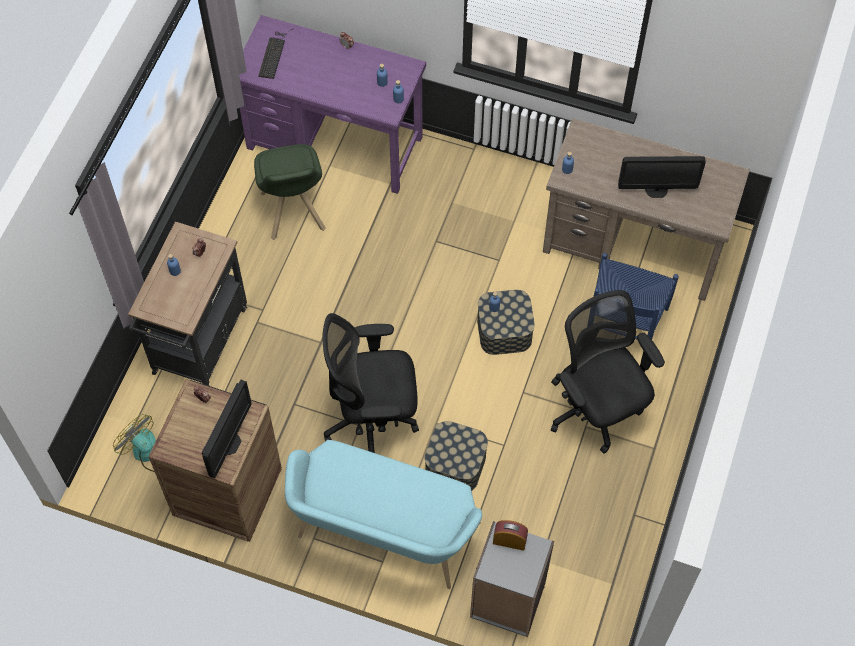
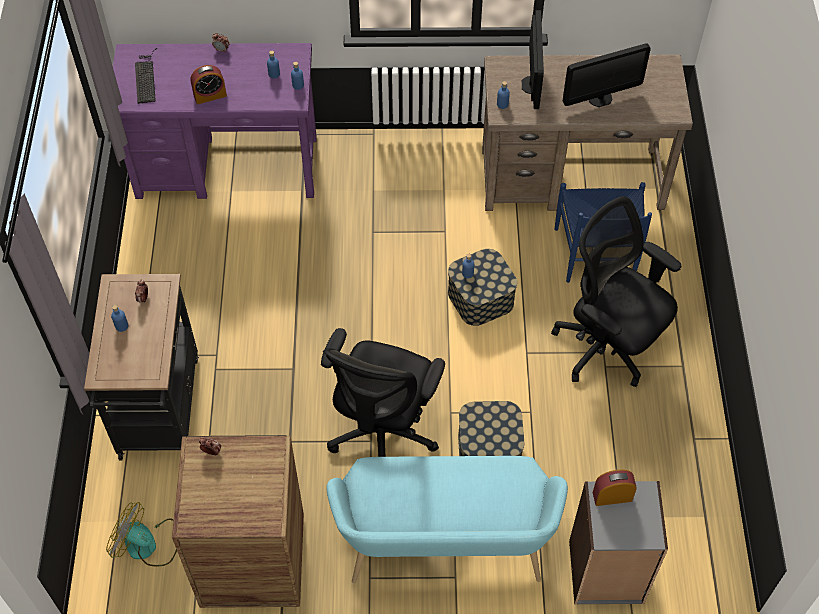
camera: 20 degrees left, 5 degrees down
monitor [202,380,251,478] -> monitor moved to [522,10,544,109]
green chair [254,144,326,240] -> none
black office chair [323,313,419,453] -> black office chair turned 45 degrees counterclockwise [321,328,445,457]
none -> alarm clock [191,65,227,104]

